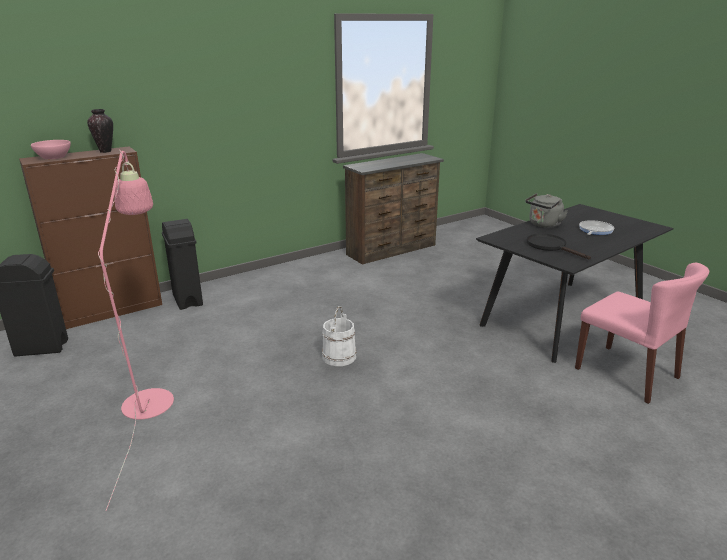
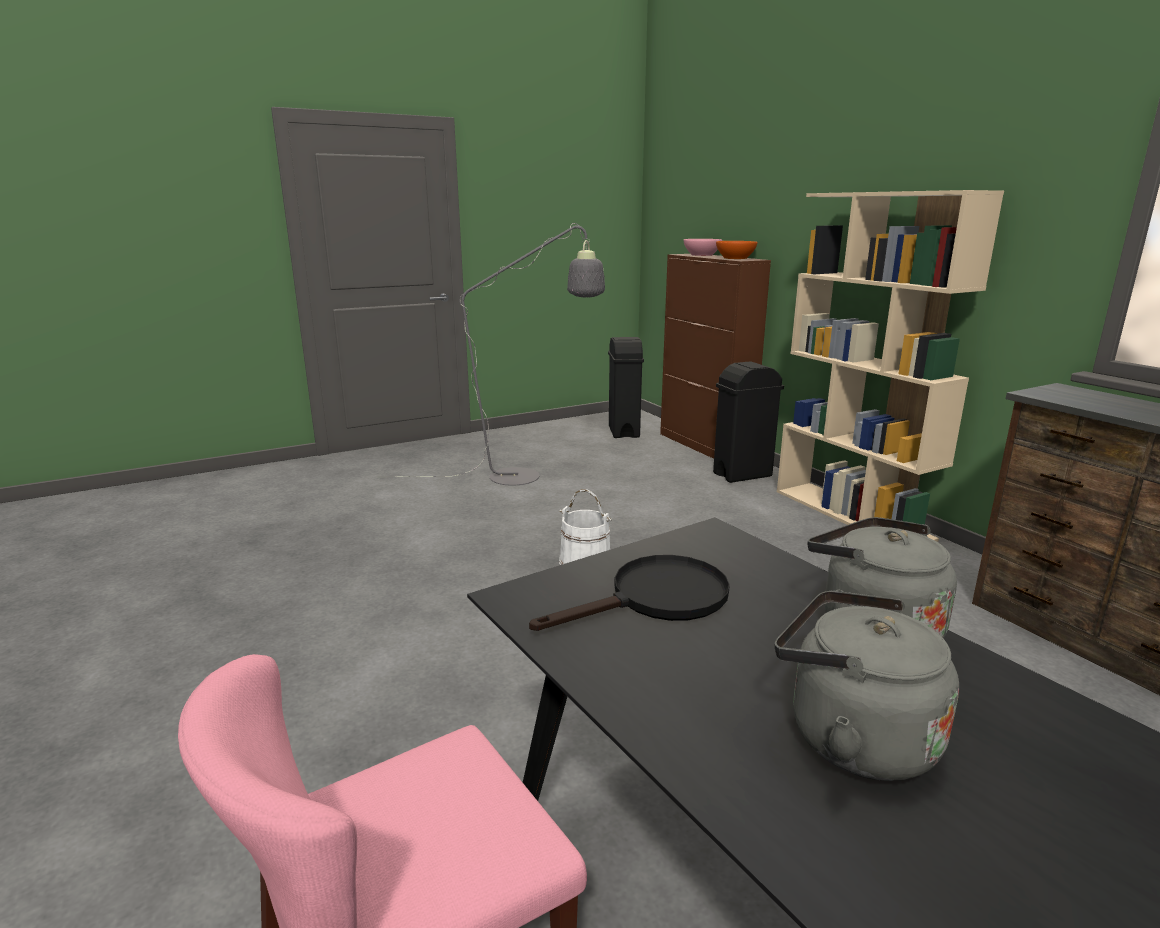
camera: 95 degrees right, 5 degrees down
vase [87,109,113,153] -> orange bowl [716,241,757,259]
pink floor lamp [98,149,174,511] -> grey floor lamp [383,223,605,486]
frying pan [579,220,614,235] -> grey kettle [775,591,959,781]
none -> beige bookcase [777,190,1004,542]

